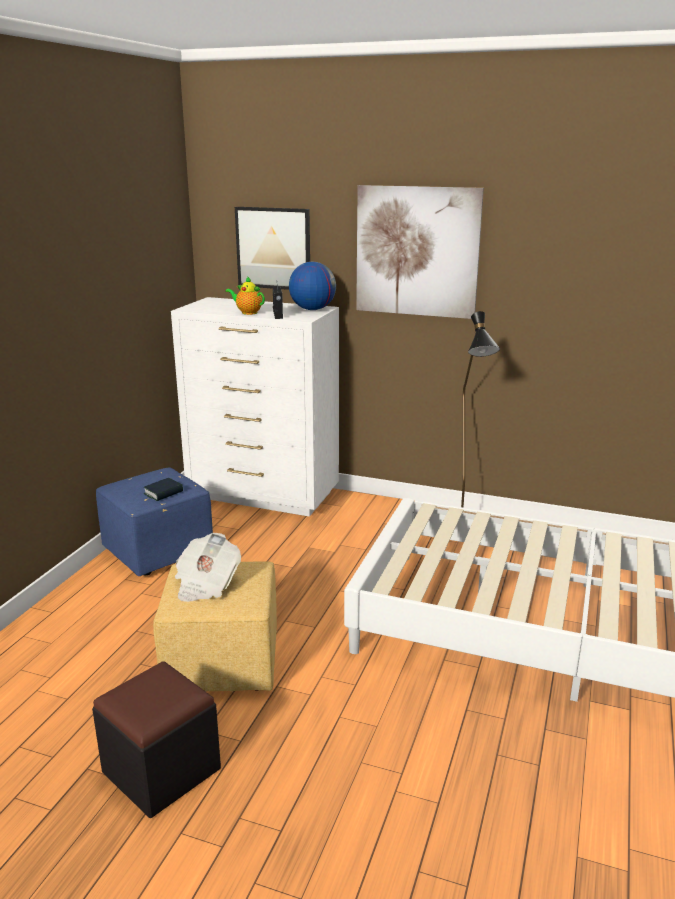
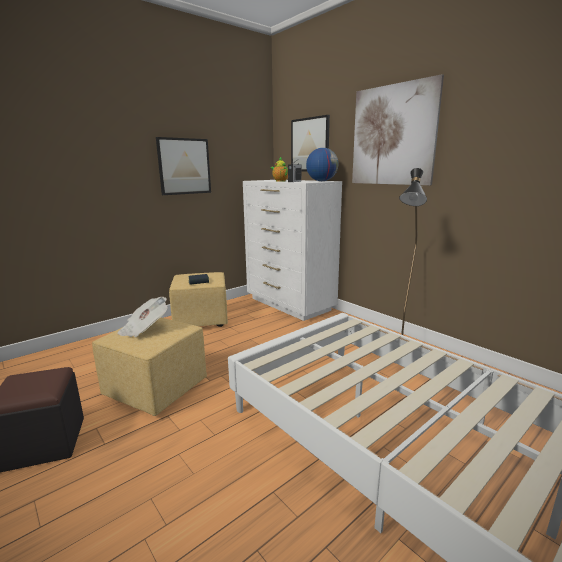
camera: 30 degrees right, 5 degrees down
blue ottoman [96,467,213,576] -> yellow ottoman [169,272,228,327]
none -> picture [156,137,211,195]

